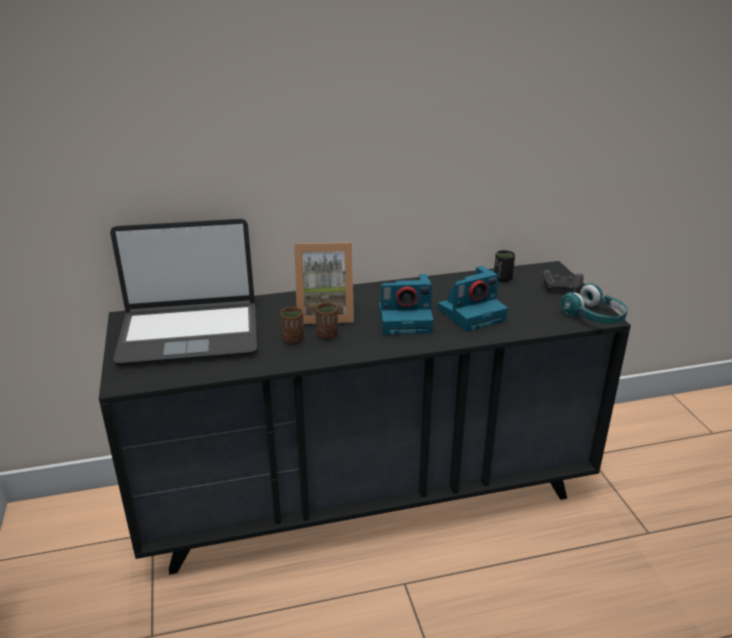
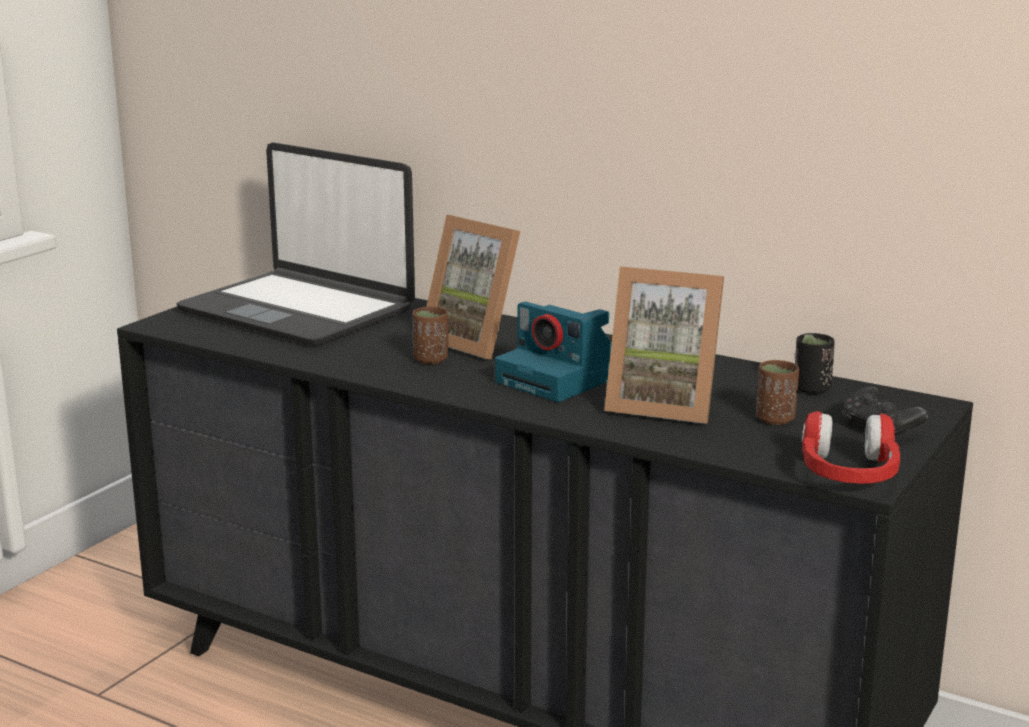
camera: 45 degrees right, 10 degrees down
brown cup [280,307,304,344] -> brown cup moved to [756,360,799,425]
camera [438,266,508,332] -> picture frame [604,266,724,424]
turquoise headphones [561,283,627,324] -> red headphones [801,411,900,484]

